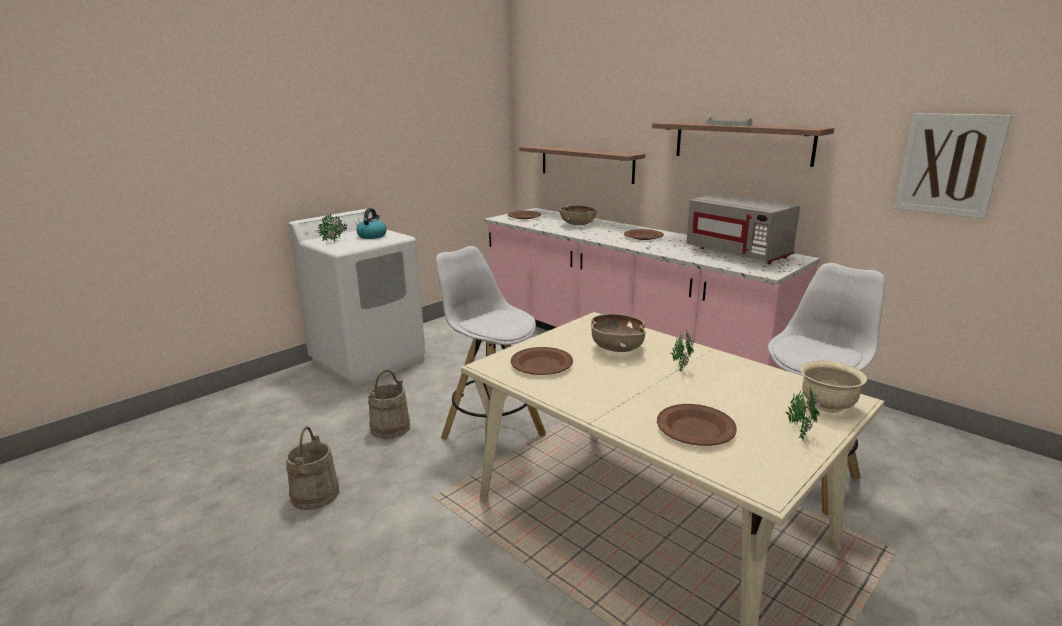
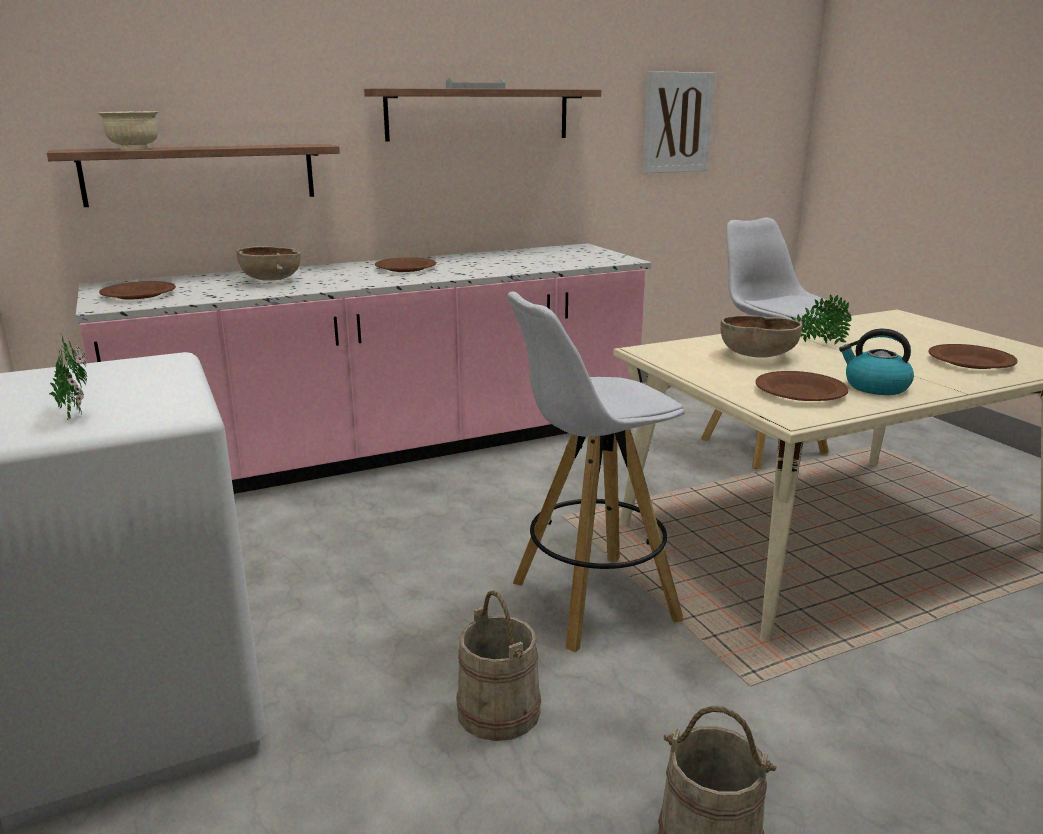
camera: 70 degrees left, 0 degrees up
kettle [356,208,387,239] -> kettle moved to [839,329,914,395]
grey microwave [686,193,800,264] -> none
potted plant [785,387,820,440] -> none
beige bowl [800,361,867,413] -> beige bowl moved to [97,111,158,150]

